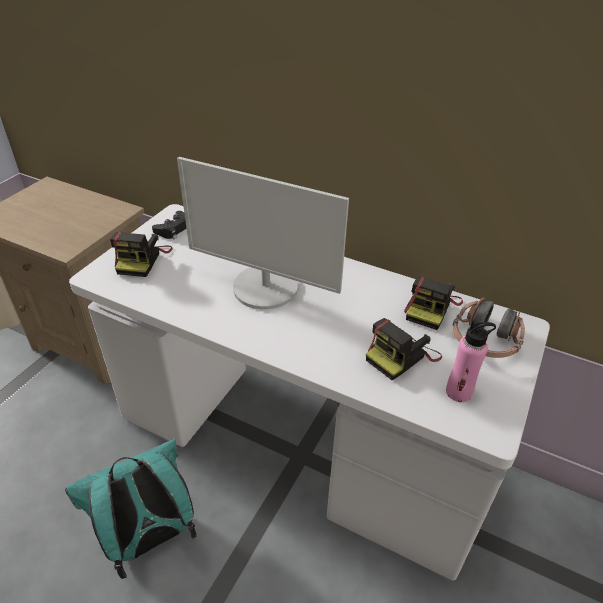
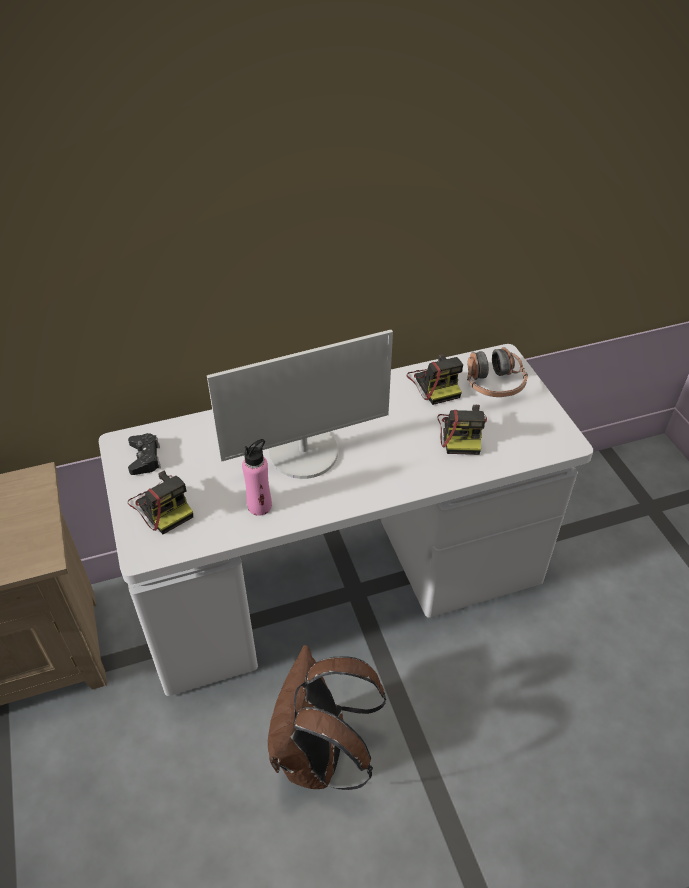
camera: 45 degrees left, 5 degrees up
turquoise backpack [65,438,197,579] -> brown backpack [268,645,386,790]
pink bottle [446,320,496,402] -> pink bottle moved to [242,439,272,516]

